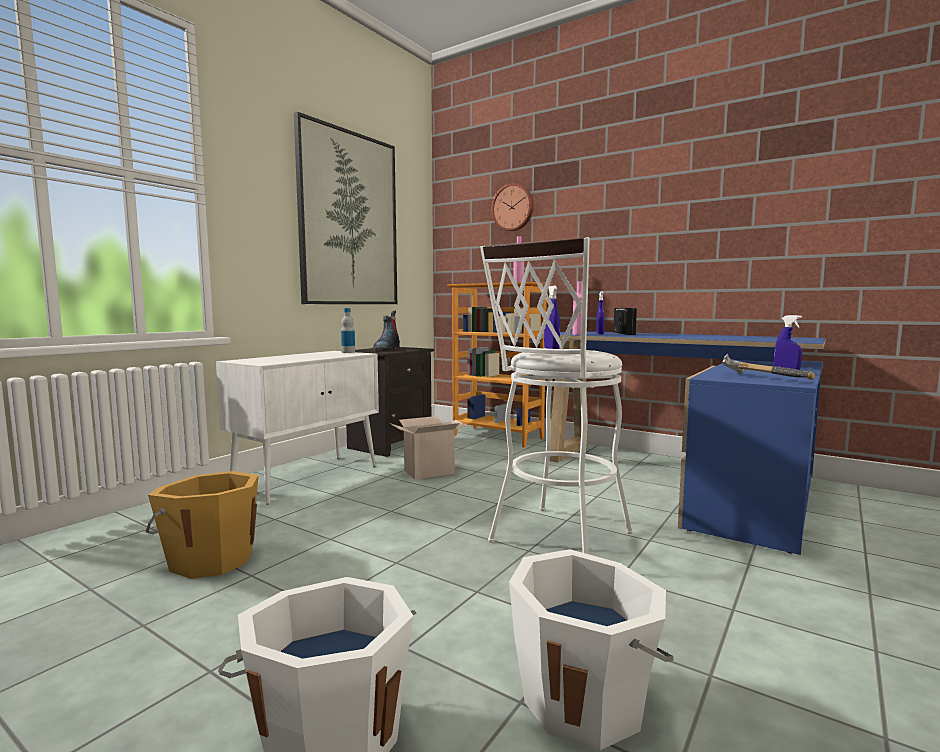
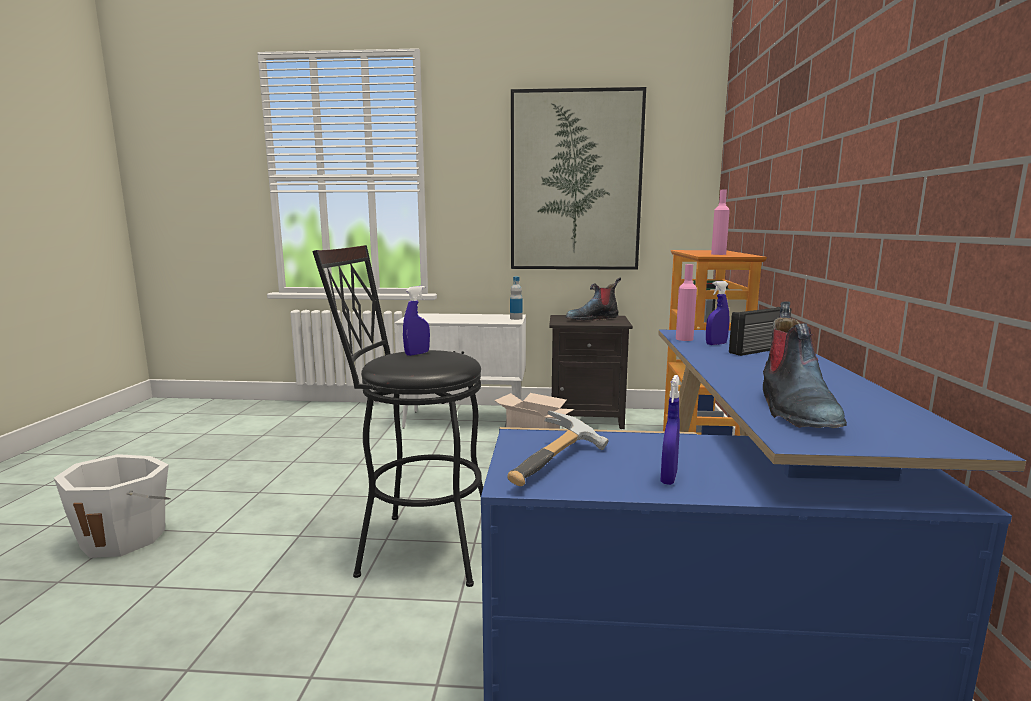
camera: 60 degrees right, 5 degrees up
orange bucket [146,471,259,579] -> none
white stool [480,237,633,554] -> black stool [312,245,483,587]
wall clock [491,183,534,231] -> none
white bucket [509,549,673,750] -> none
none -> boot [763,301,847,428]

